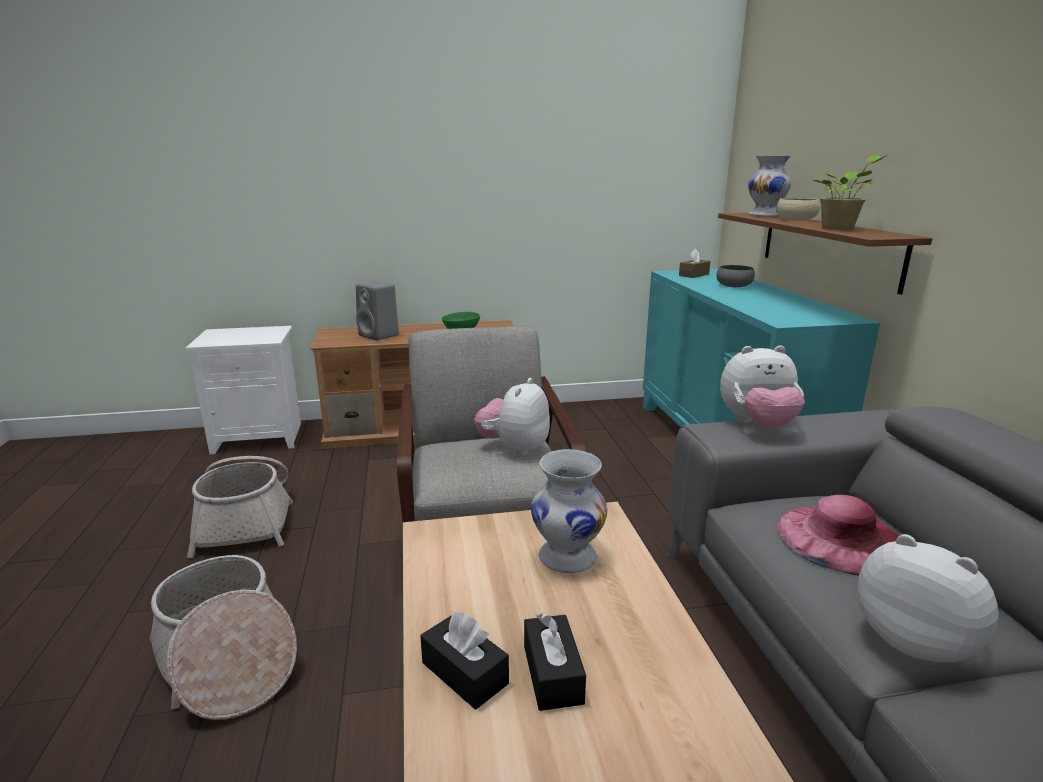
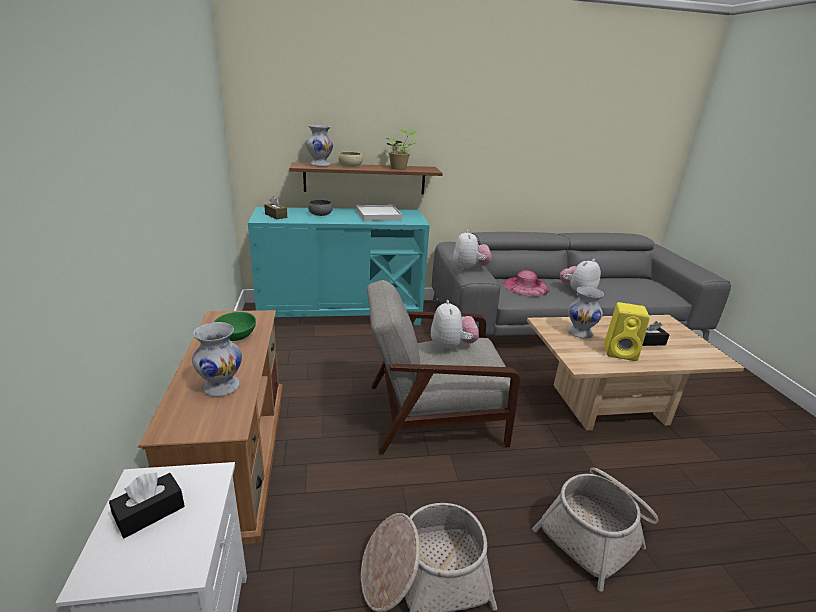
camera: 90 degrees left, 5 degrees up
grey speaker [356,281,399,340] -> white vase [192,322,242,397]
black tissue box [420,611,509,710] -> black tissue box moved to [109,472,185,538]
plush toy [474,378,550,455] -> plush toy turned 120 degrees counterclockwise [431,300,479,352]
none -> white tray [357,205,402,221]
none -> yellow speaker [604,302,650,361]

